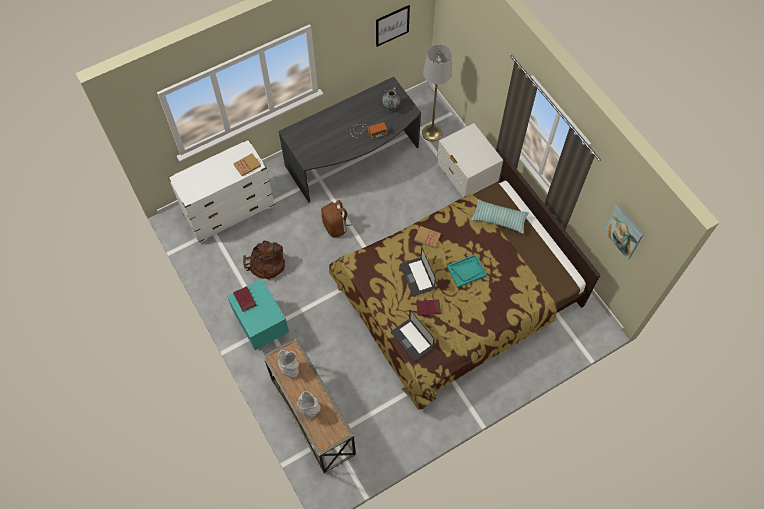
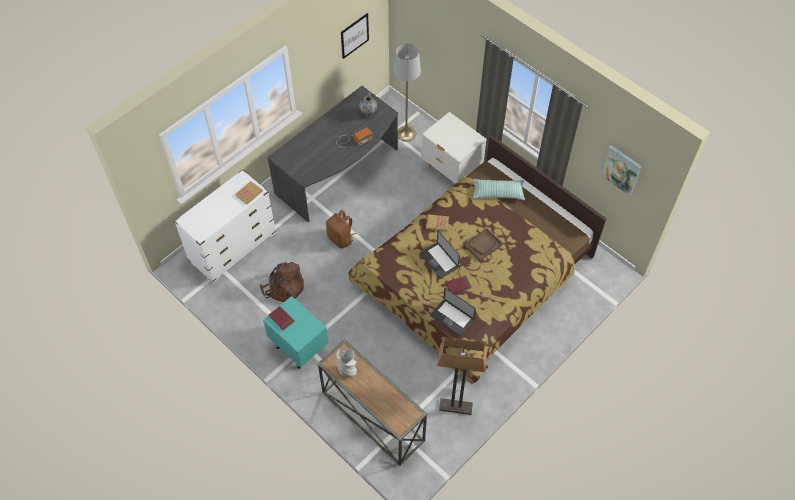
camera: 15 degrees left, 5 degrees down
grey vase [297,392,321,419] -> none
turquoise tray [447,254,487,287] -> brown tray [464,228,503,261]
none -> floor lamp [437,338,487,415]

